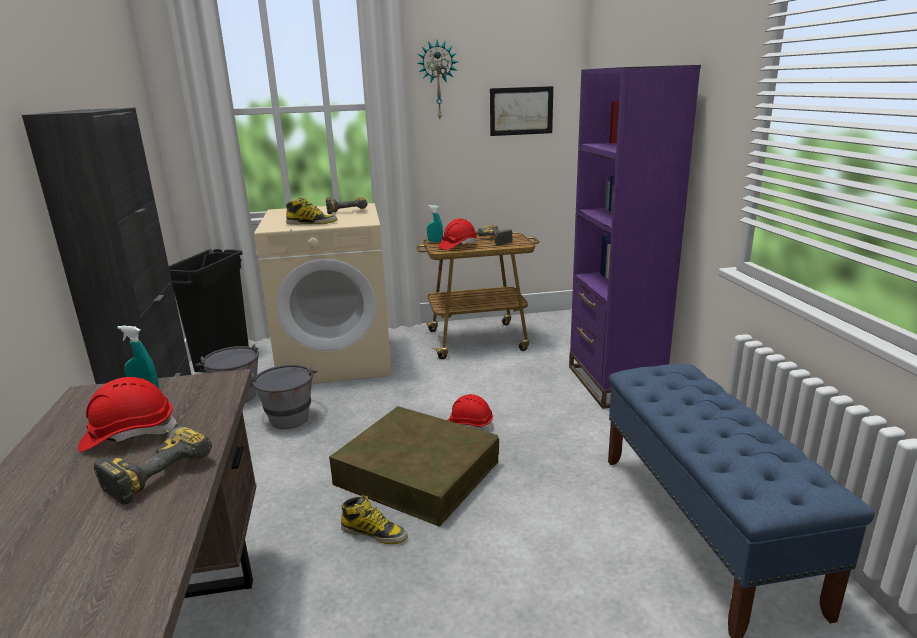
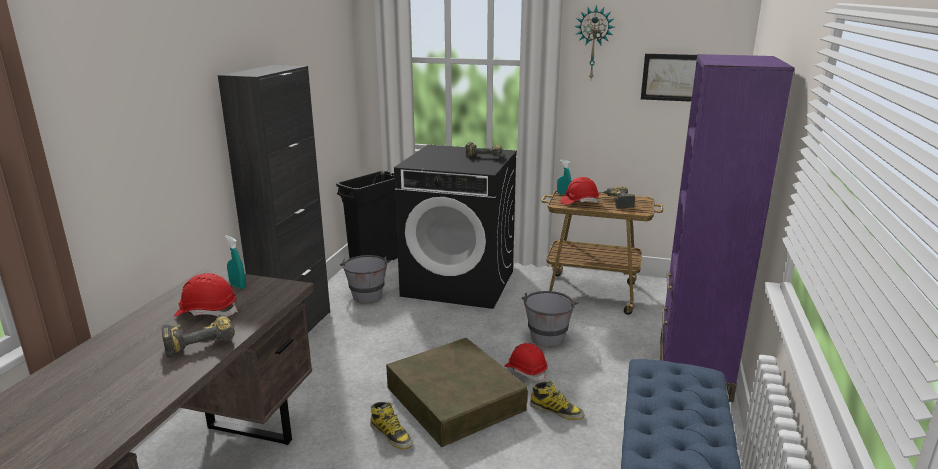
camera: 25 degrees right, 0 degrees up
grey bucket [252,365,317,429] -> grey bucket moved to [522,291,579,347]
beige washing machine [254,203,392,384] -> black washing machine [394,145,517,309]
boot [286,197,337,225] -> boot moved to [530,381,585,420]

